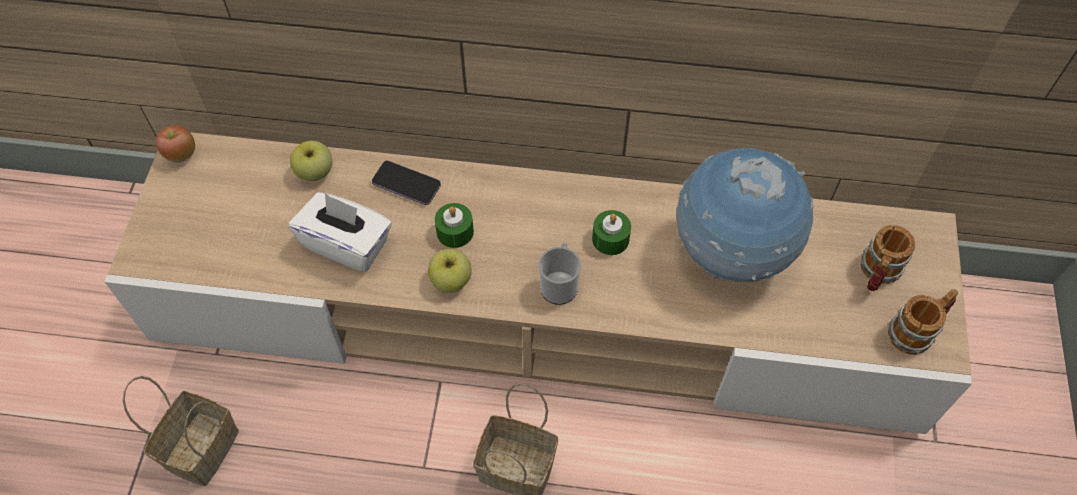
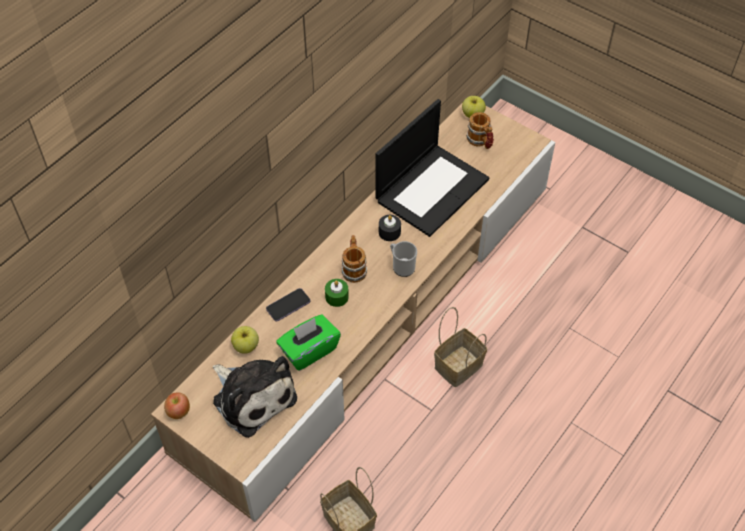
camera: 60 degrees left, 5 degrees down
white tissue box [289,192,392,272] -> green tissue box [276,315,341,371]
apple [428,249,472,293] -> apple moved to [462,96,486,118]
green candle [592,210,631,255] -> black candle [379,215,401,241]
globe [676,148,814,282] -> laptop [375,99,489,237]
mug [888,289,958,355] -> mug moved to [342,235,367,283]
none -> plush toy [213,356,297,438]

